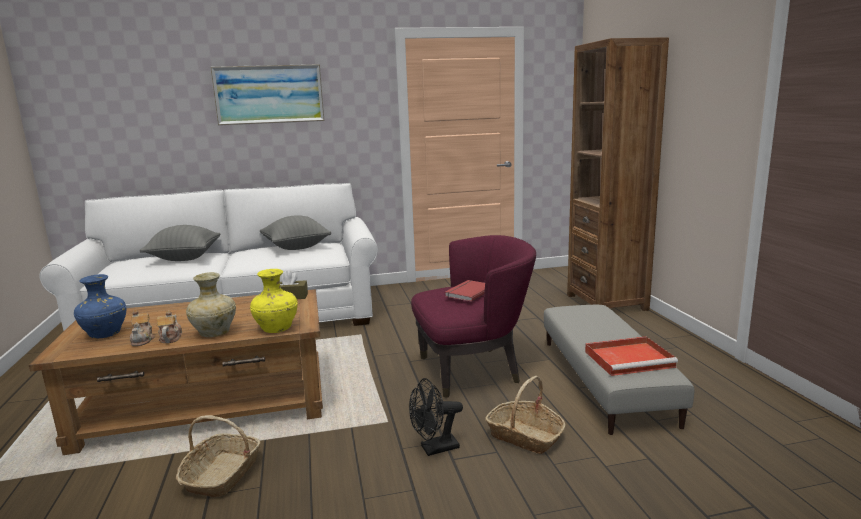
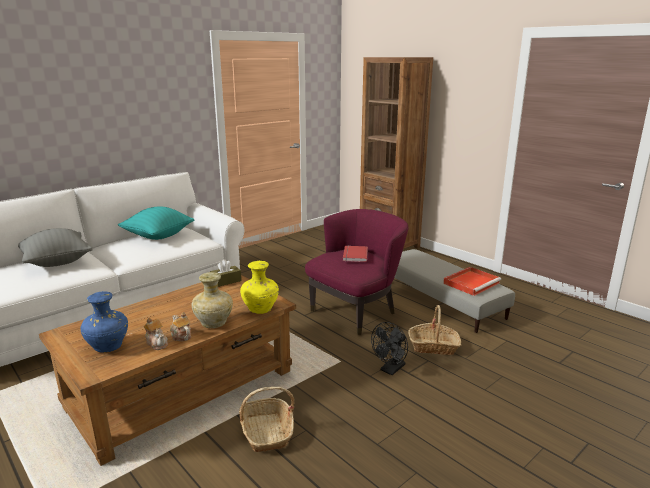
camera: 30 degrees left, 5 degrees up
picture [210,64,325,125] -> none
grey pillow [260,215,331,250] -> turquoise pillow [118,207,194,240]

